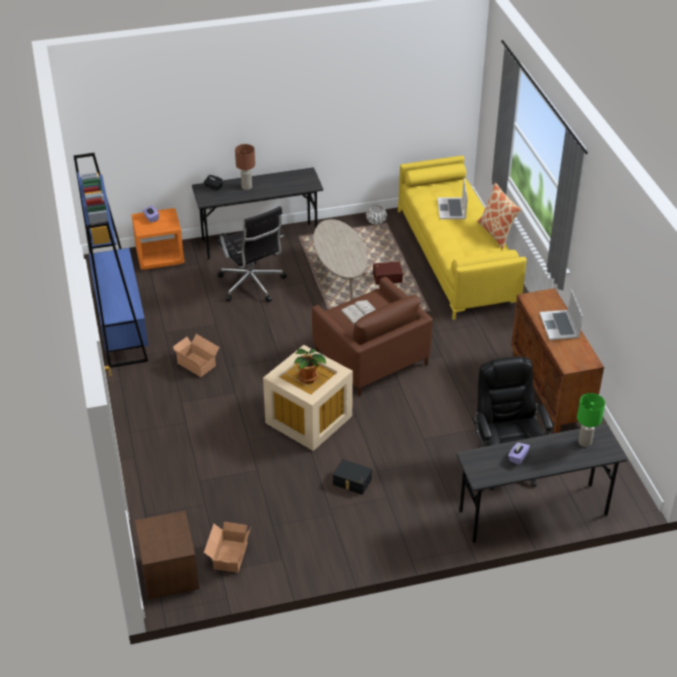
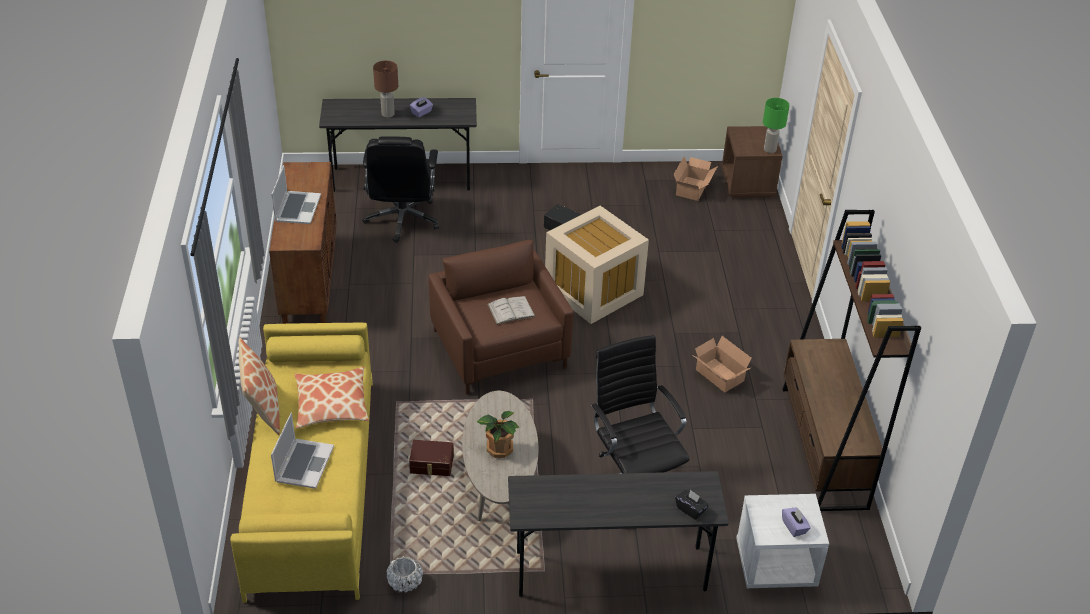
camera: 170 degrees left, 0 degrees up
blue bookcase [74,153,148,368] -> brown bookcase [782,210,921,511]
orange nightstand [131,208,185,270] -> white nightstand [736,494,829,588]
brown table lamp [235,144,255,190] -> brown table lamp moved to [373,61,398,118]
potted plant [294,348,327,384] -> potted plant moved to [477,411,519,458]
green table lamp [577,393,605,447] -> green table lamp moved to [763,98,790,153]
none -> pillow [294,367,369,428]

